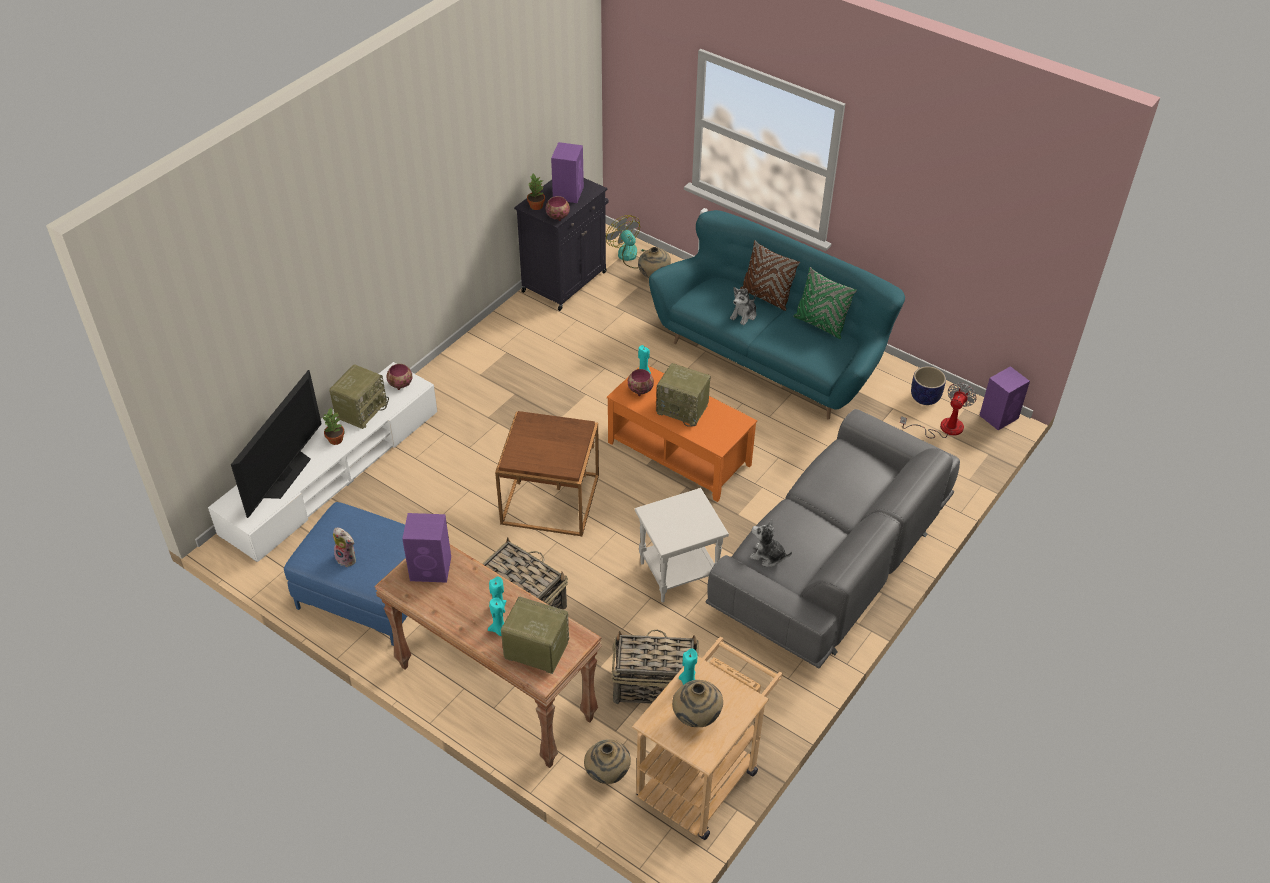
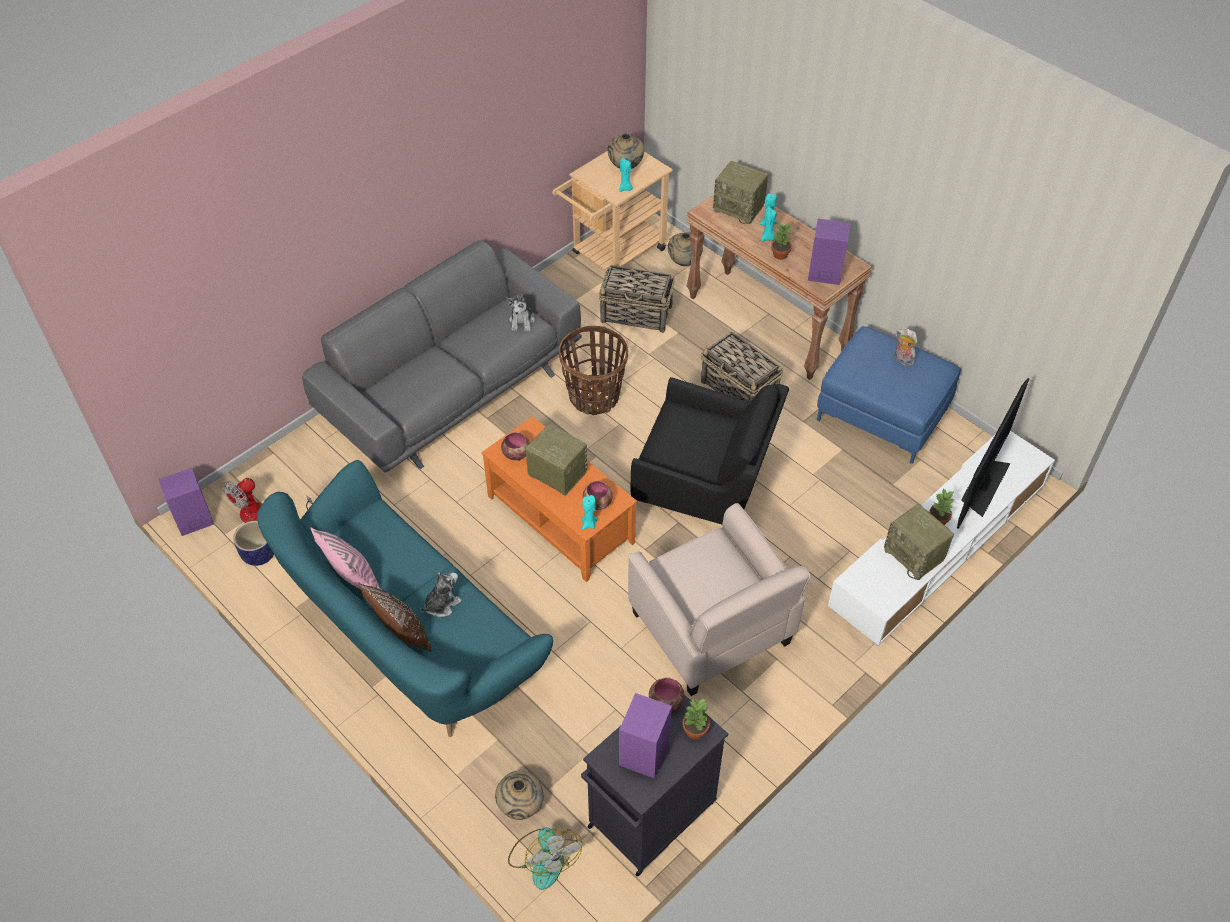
camera: 170 degrees left, 5 degrees up
radio [329,364,389,429] -> radio turned 75 degrees counterclockwise [884,504,954,580]
bowl [386,364,413,390] -> bowl moved to [501,432,530,461]
brown side table [495,411,599,536] -> black armchair [630,377,789,525]
white side table [635,488,729,602] -> basket [559,326,628,415]
plush toy [750,519,792,567] -> plush toy turned 60 degrees clockwise [506,294,535,331]
green pillow [793,267,857,339] -> pink pillow [311,528,380,589]
none -> beige armchair [628,503,811,696]
none -> potted plant [771,222,793,260]

